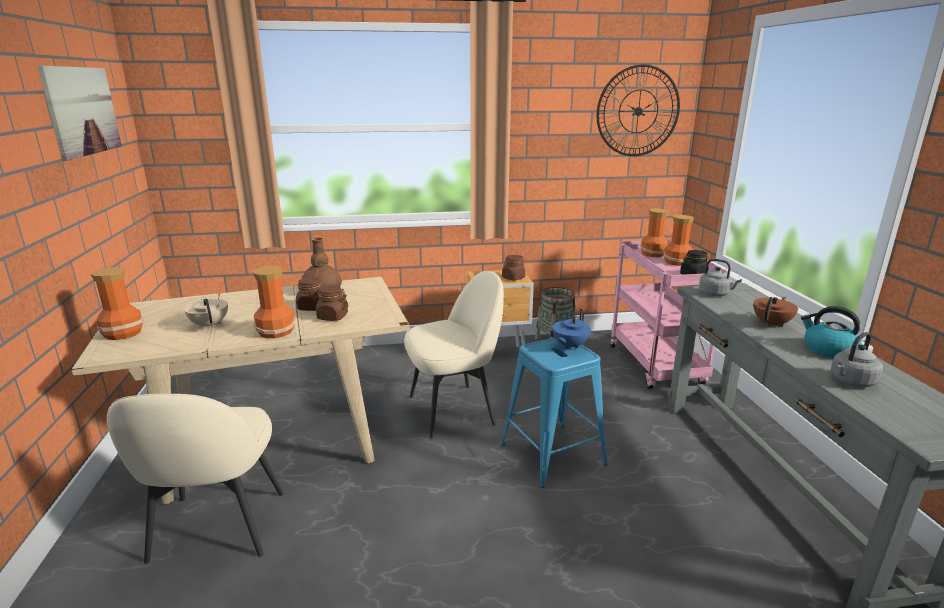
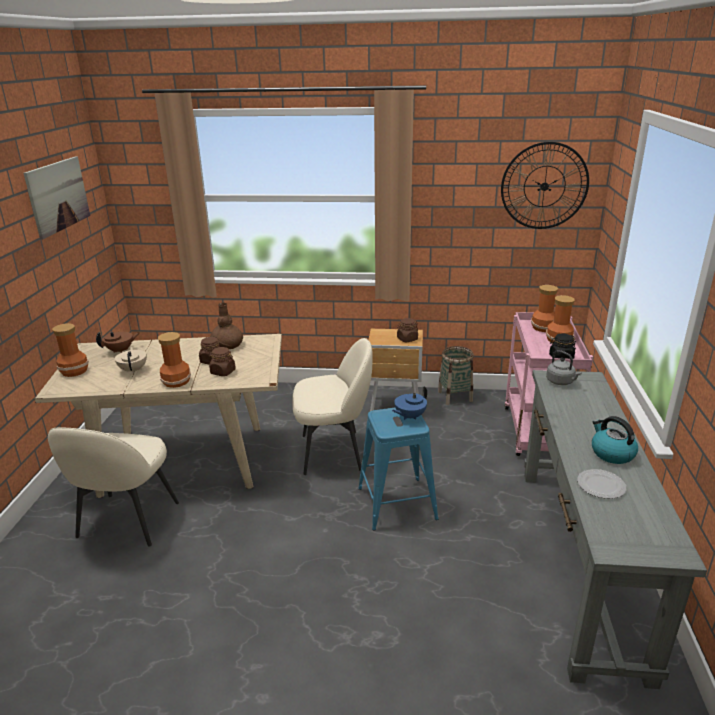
camera: 15 degrees right, 5 degrees up
brown teapot [753,297,798,327] -> brown teapot moved to [96,331,140,353]
grey kettle [831,332,883,387] -> plate [577,469,627,499]

